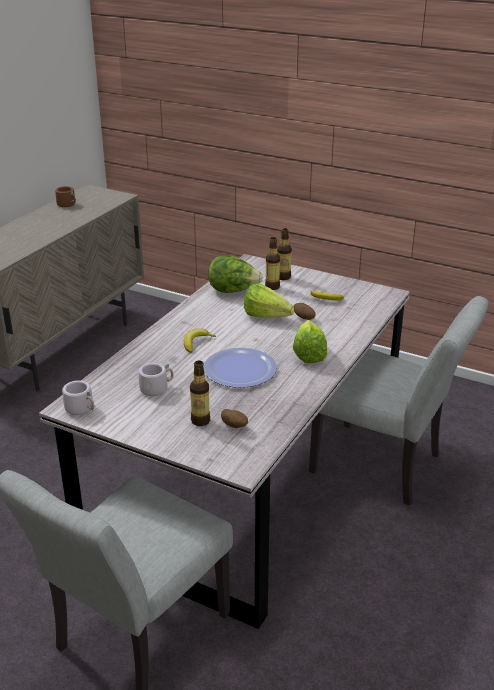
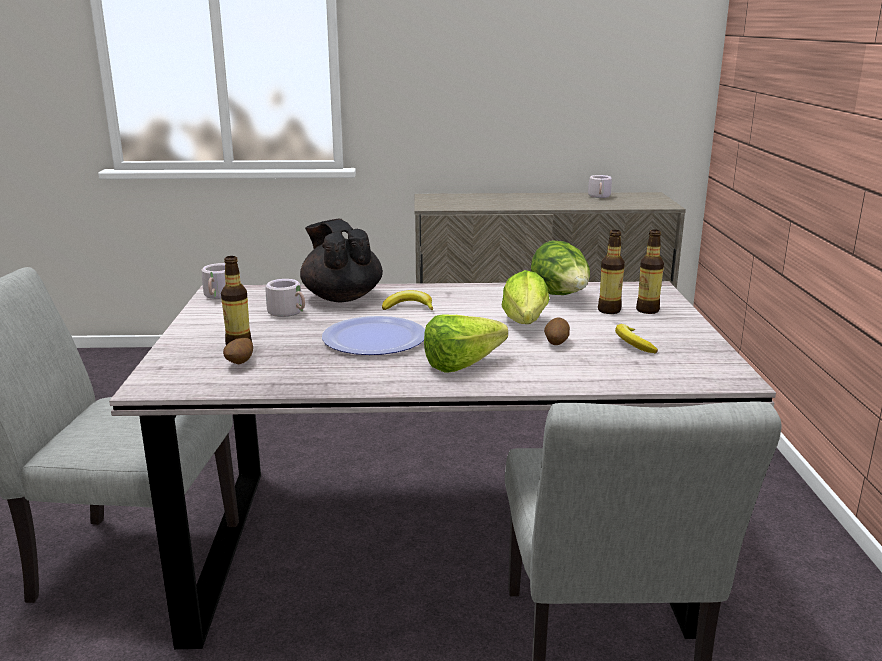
camera: 60 degrees right, 10 degrees down
brown mug [55,186,76,207] -> grey mug [588,175,612,198]
none -> black teapot [300,219,383,303]

